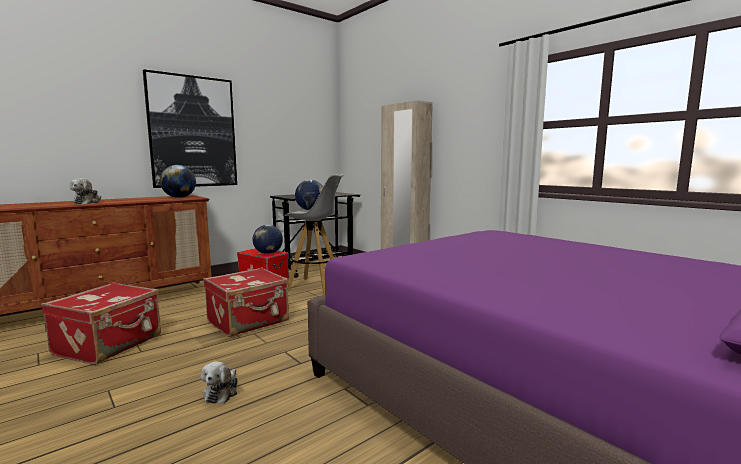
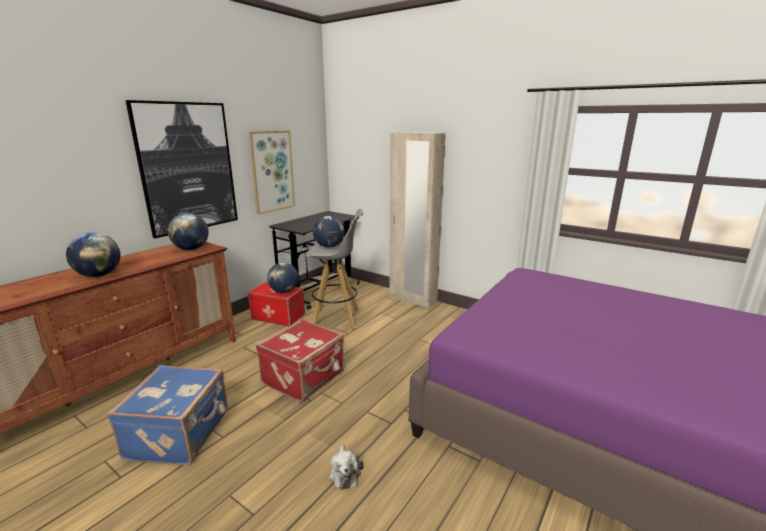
camera: 15 degrees left, 10 degrees up
red suitcase [41,282,161,365] -> blue suitcase [107,365,228,465]
plush toy [70,178,101,204] -> globe [66,233,121,277]
none -> picture [248,130,295,214]

